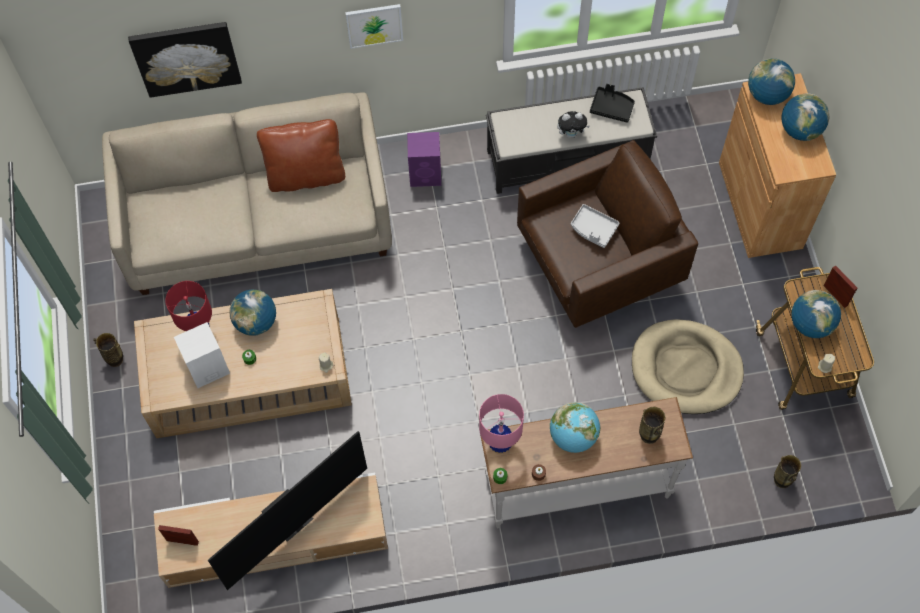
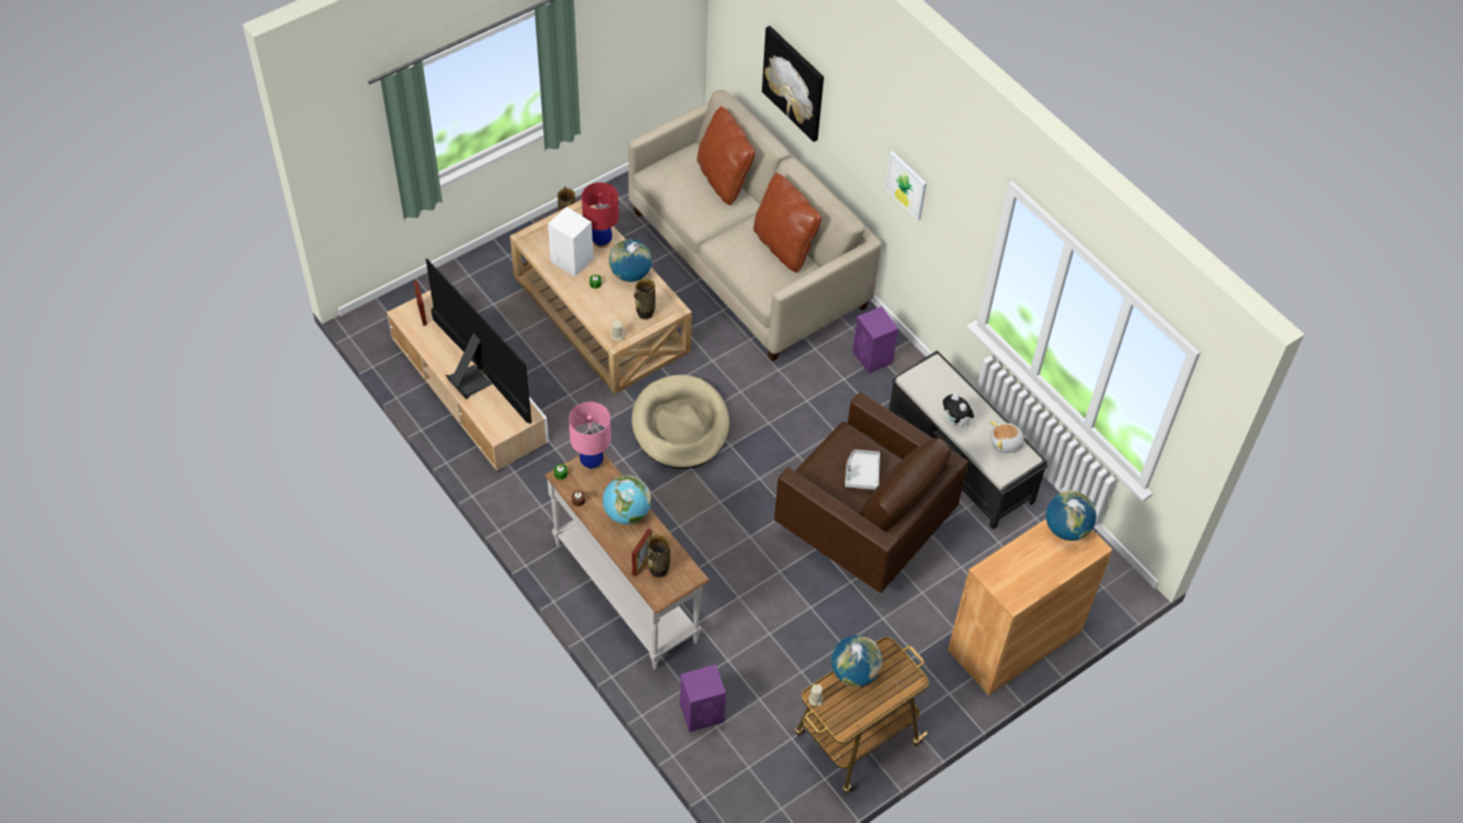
camera: 60 degrees right, 10 degrees down
television [208,431,367,590] -> television turned 150 degrees counterclockwise [426,258,532,424]
black tray [590,84,635,123] -> plush toy [990,421,1027,453]
beige dog bed [632,319,744,414] -> beige dog bed moved to [632,375,729,469]
vase [774,455,801,488] -> vase moved to [633,279,655,320]
globe [782,93,829,141] -> none
picture frame [823,265,857,308] -> picture frame moved to [632,528,652,576]
none -> purple speaker [680,665,726,732]
none -> brown pillow [697,106,755,205]

